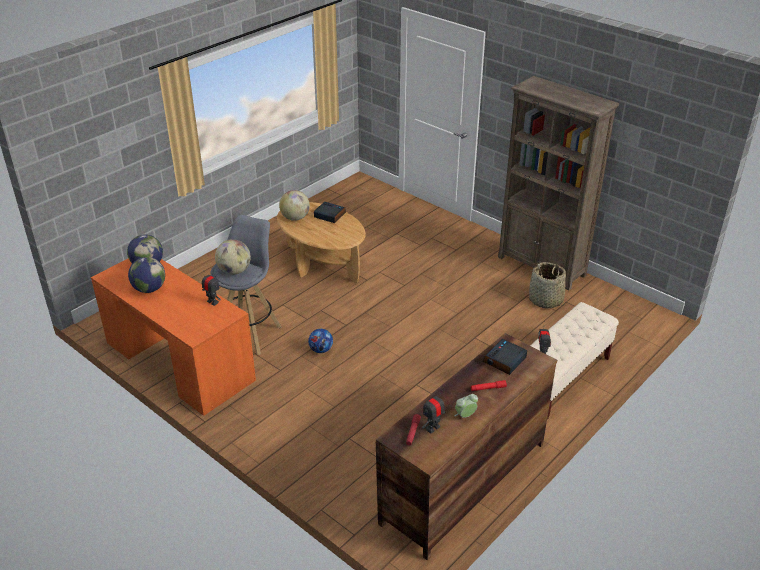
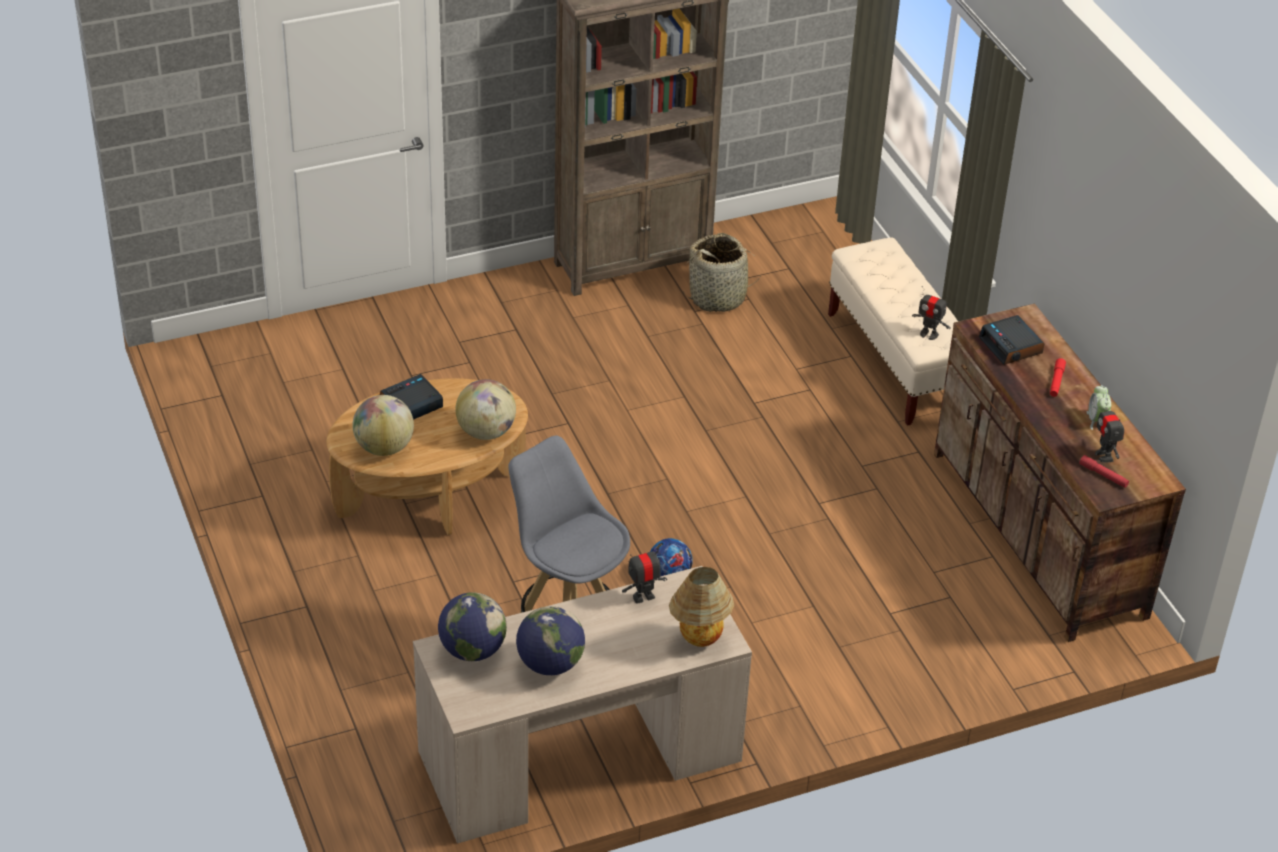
camera: 65 degrees left, 5 degrees up
orange desk [91,258,256,416] -> beige desk [413,566,752,844]
globe [215,239,251,275] -> globe moved to [455,379,516,440]
none -> table lamp [669,567,734,647]

